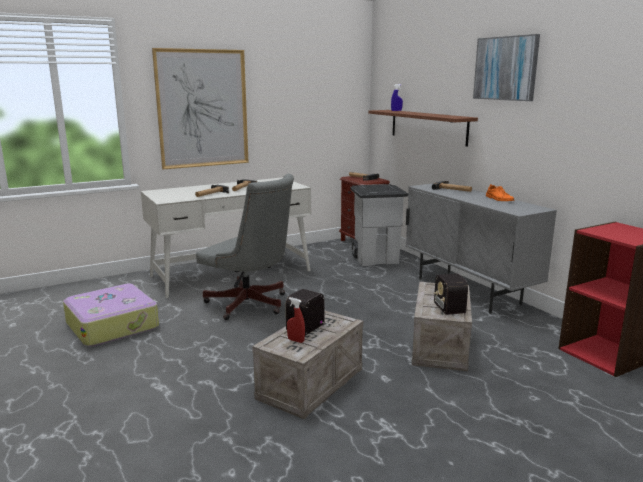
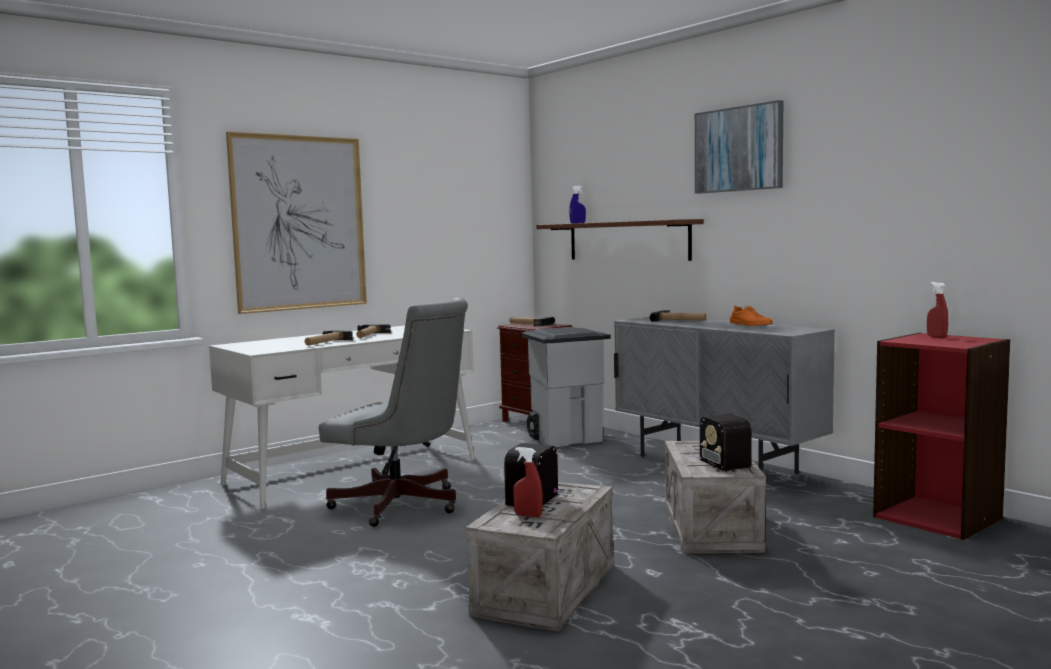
camera: 10 degrees left, 10 degrees down
suitcase [63,284,159,347] -> none
none -> red spray bottle [927,282,948,338]

